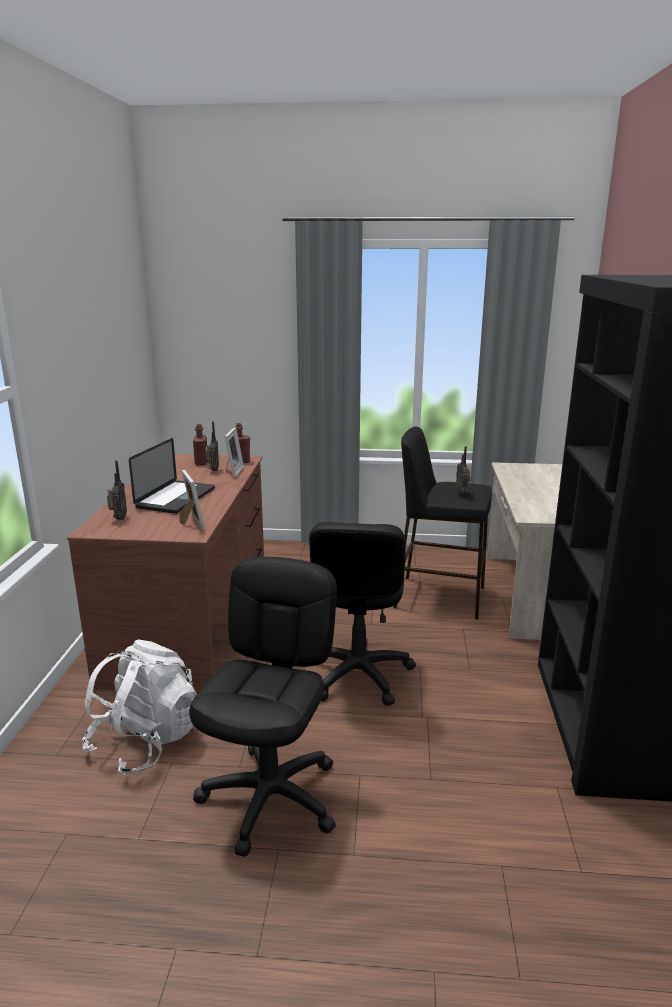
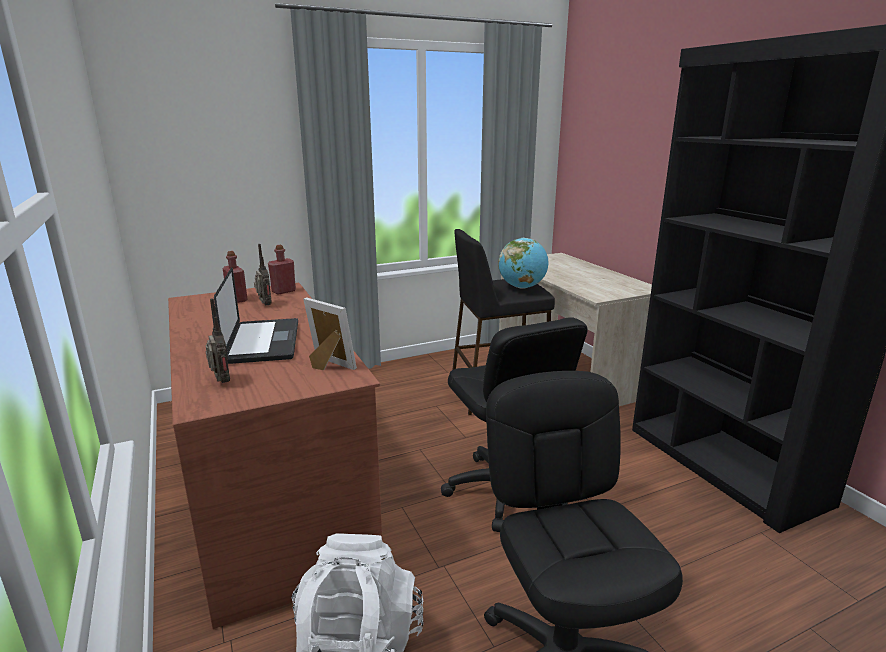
camera: 30 degrees left, 0 degrees up
picture frame [224,427,244,477] -> none
radio [456,446,472,495] -> globe [498,238,549,288]

